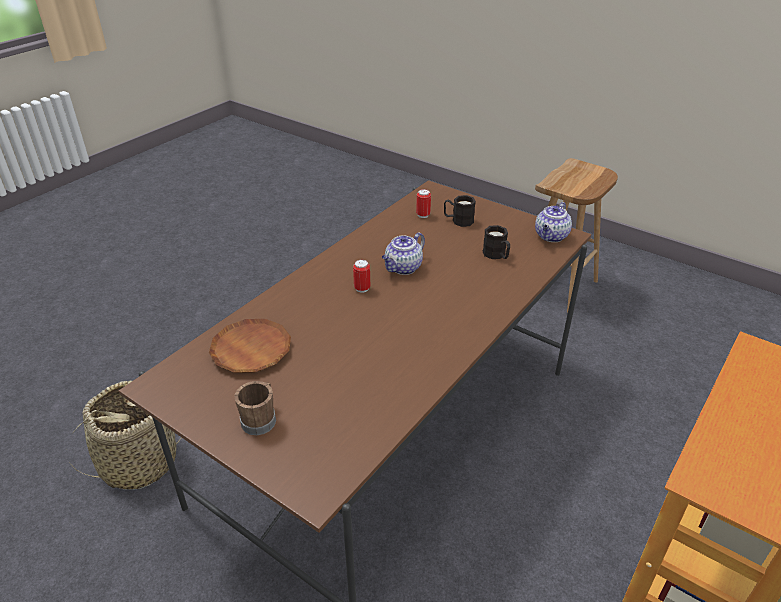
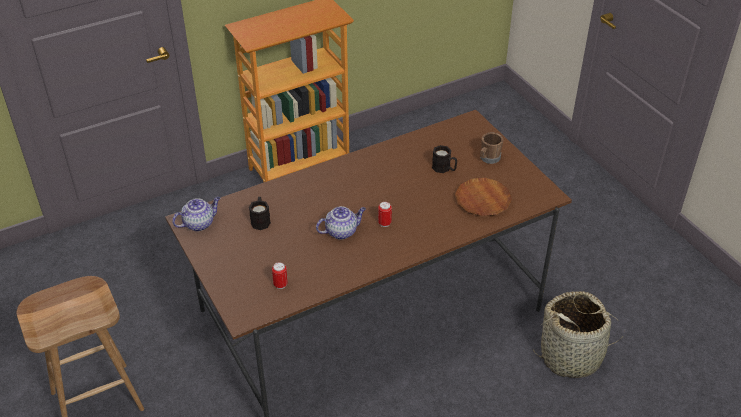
camera: 155 degrees left, 5 degrees up
black mug [444,195,476,227] -> black mug moved to [432,145,457,173]

